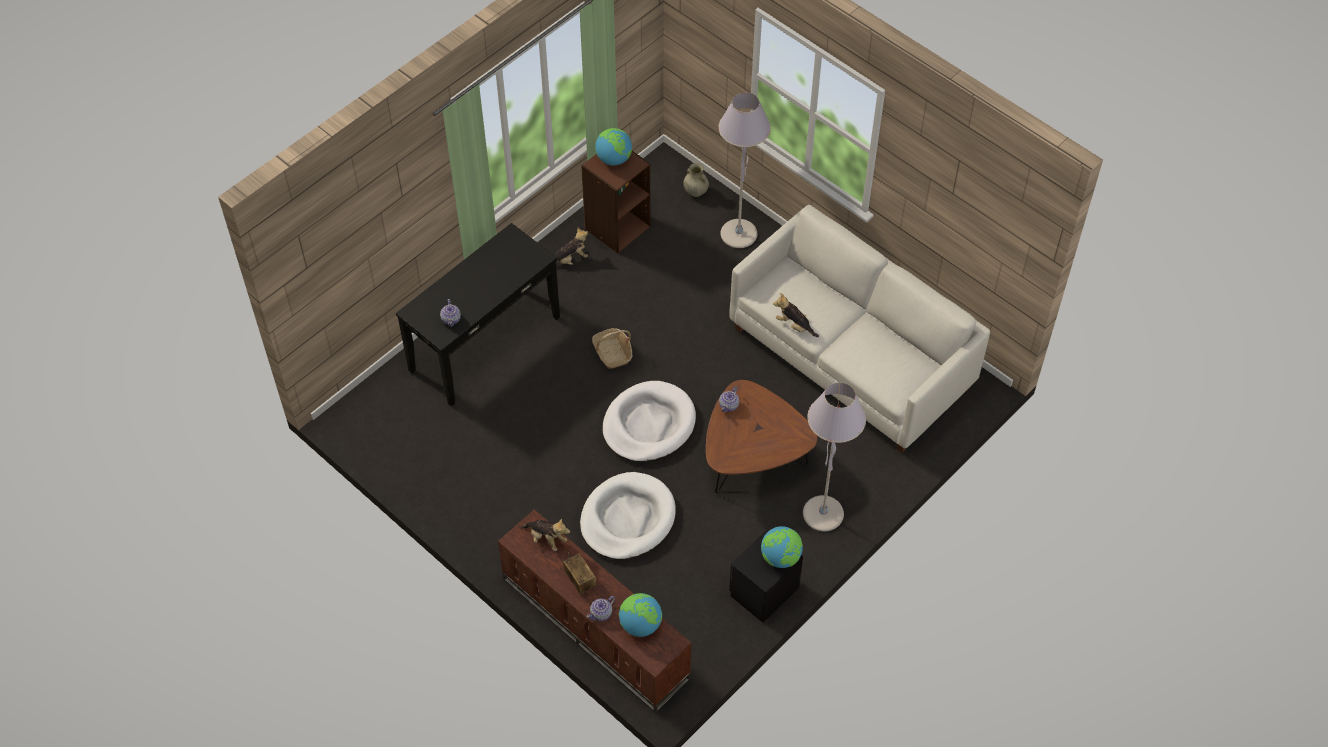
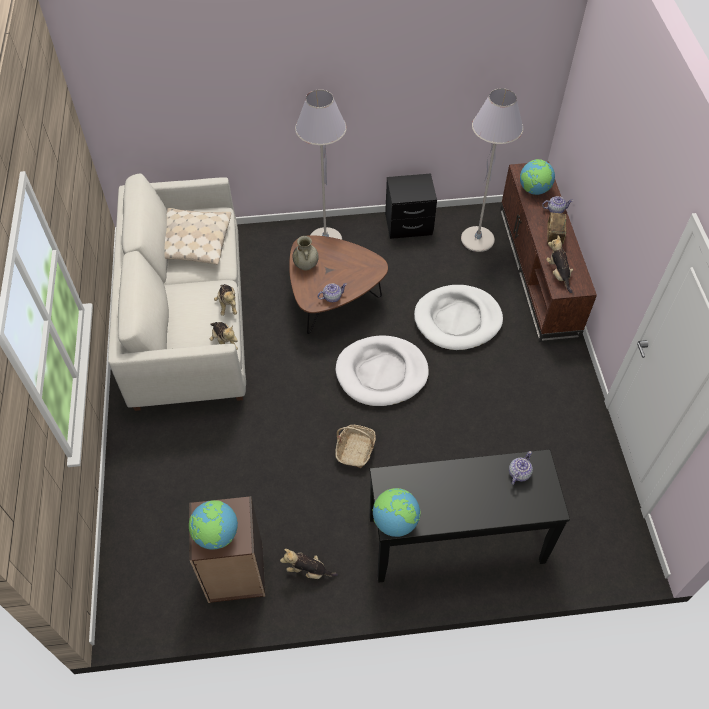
camera: 140 degrees left, 0 degrees up
beige vase [683,163,709,197] -> beige vase moved to [293,236,319,271]
grey floor lamp [718,92,771,248] -> grey floor lamp moved to [461,88,523,252]
globe [761,526,803,568] -> globe moved to [372,488,420,537]
none -> beige pillow [164,208,231,265]
none -> plush toy [210,322,238,349]

